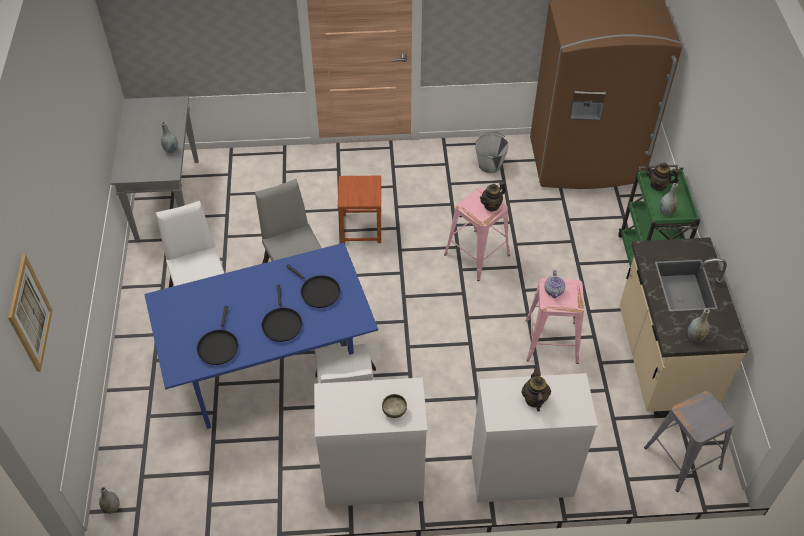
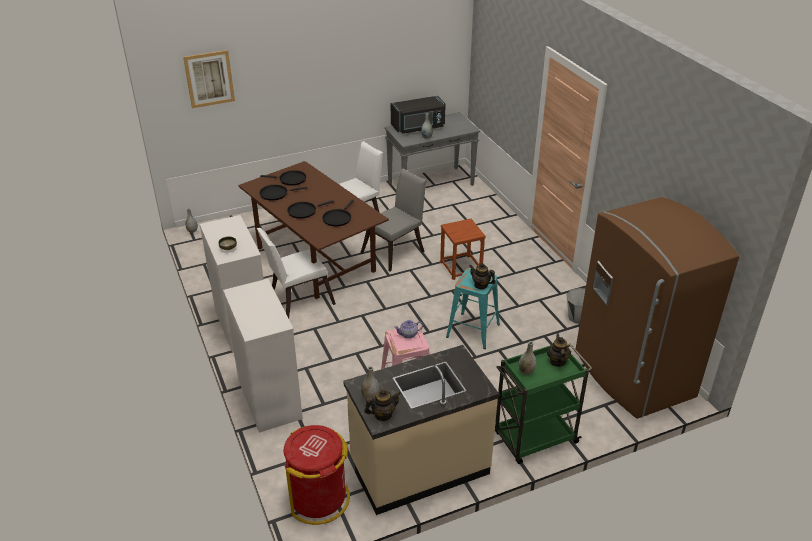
camera: 70 degrees right, 15 degrees down
blue dining table [144,243,378,429] -> brown dining table [238,161,389,299]
pink stool [444,188,510,281] -> turquoise stool [446,268,500,349]
teapot [522,367,551,412] -> teapot moved to [364,389,401,421]
grey stool [644,391,734,492] -> red trash can [284,425,350,525]
none -> black frying pan [260,170,306,186]
none -> black microwave [391,96,446,134]

